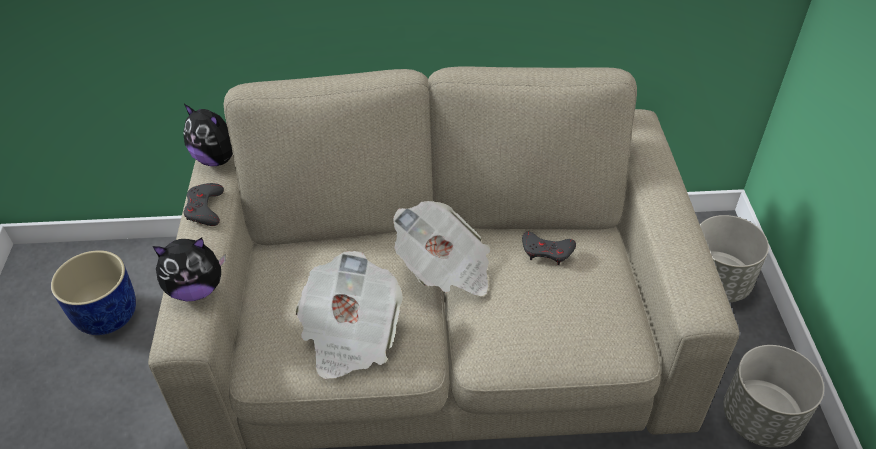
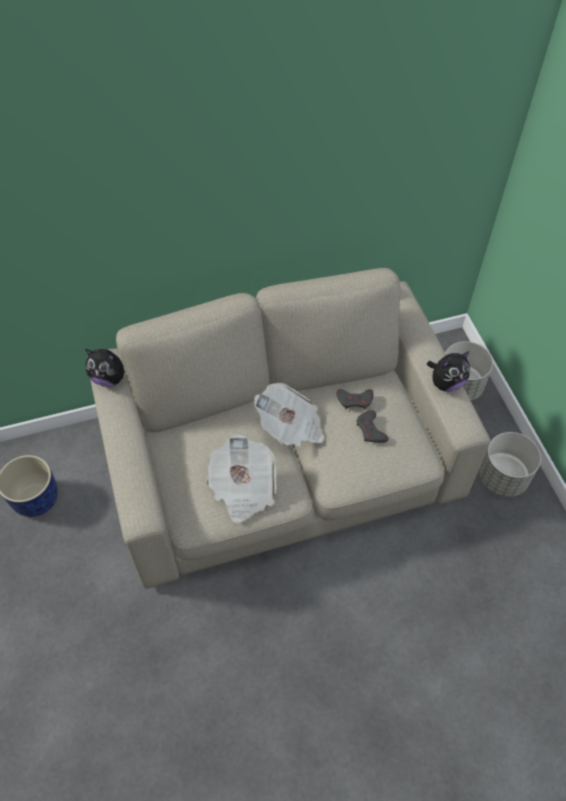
camera: 15 degrees left, 10 degrees up
plush toy [153,237,226,302] -> plush toy moved to [427,351,470,392]
grey game controller [184,183,224,226] -> grey game controller moved to [357,410,389,443]

